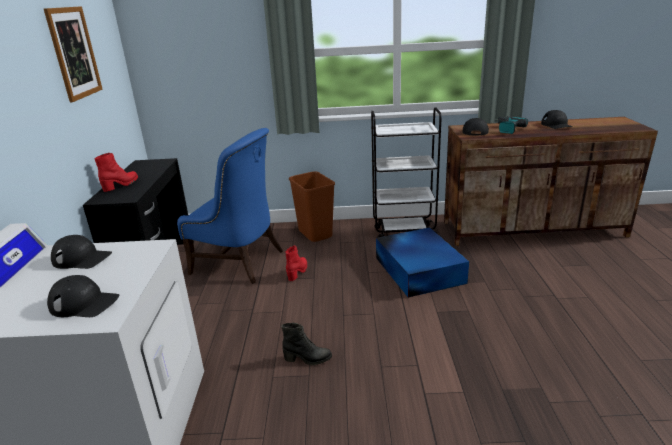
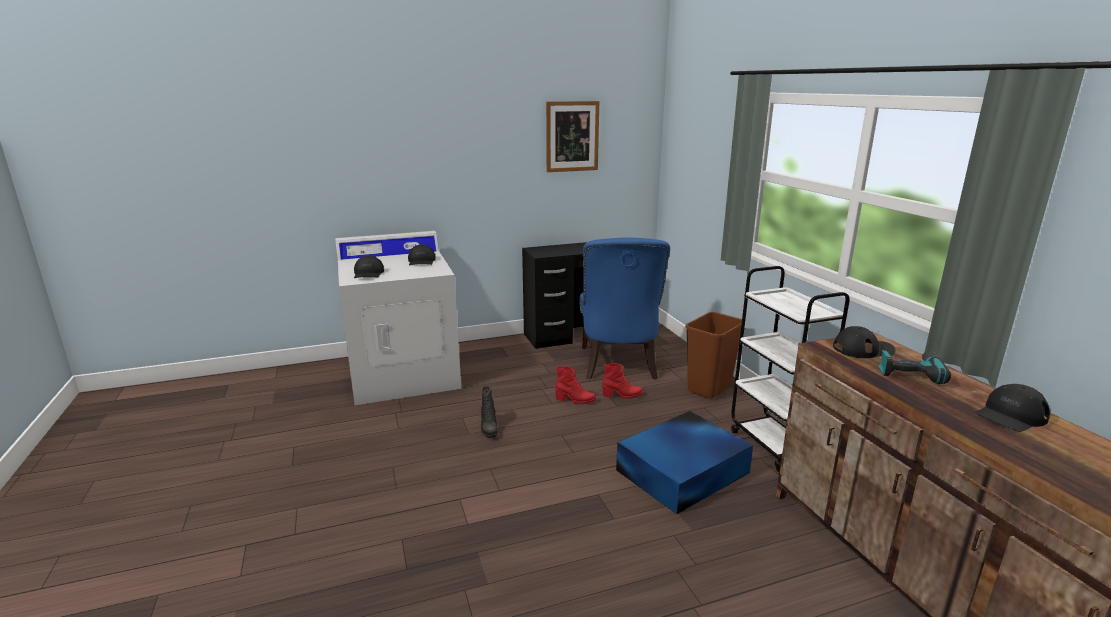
camera: 70 degrees right, 5 degrees down
red boot [94,153,138,192] -> red boot moved to [555,366,596,405]

